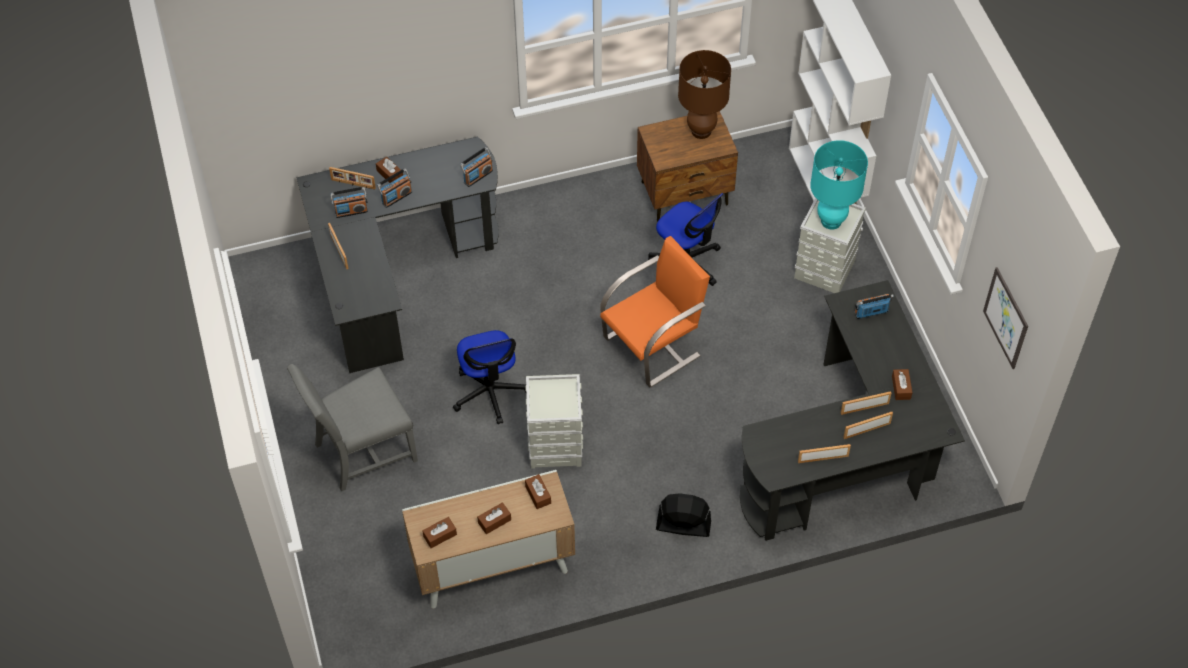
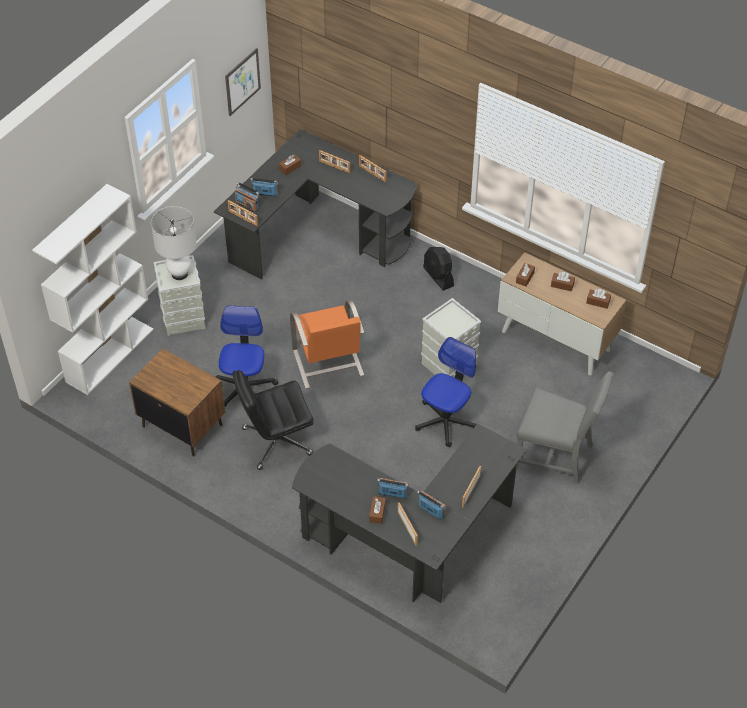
camera: 130 degrees left, 5 degrees down
radio [460,147,493,187] -> radio moved to [250,178,278,197]
orange chair [600,236,710,387] -> orange chair turned 120 degrees counterclockwise [290,300,365,389]
brown table lamp [678,50,731,139] -> none
turquoise table lamp [810,140,868,230] -> white table lamp [151,206,197,280]
picture frame [841,391,891,415] -> picture frame moved to [228,200,258,226]
none -> black office chair [232,370,314,470]

